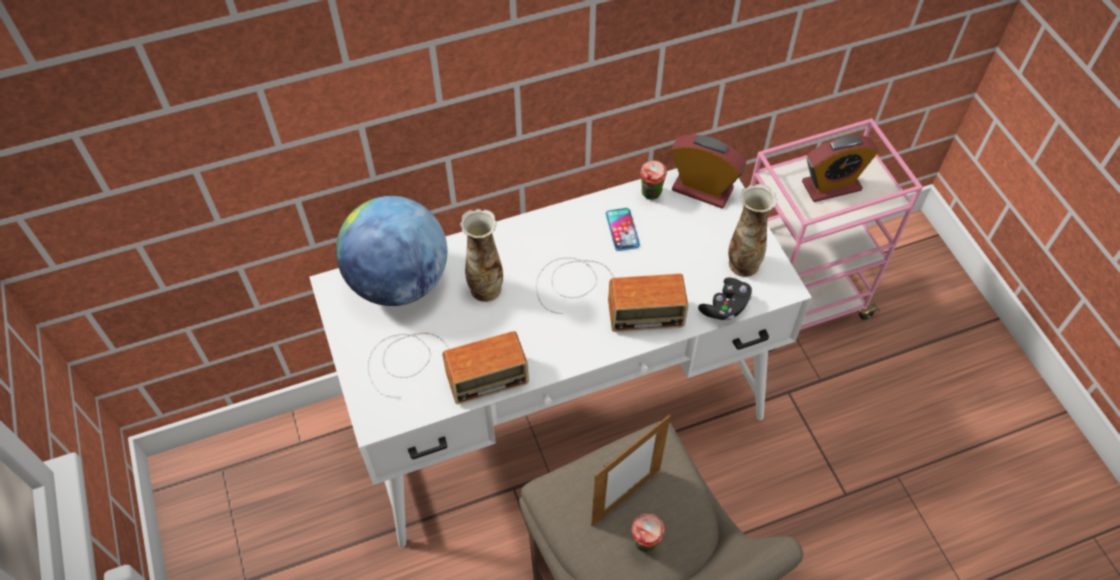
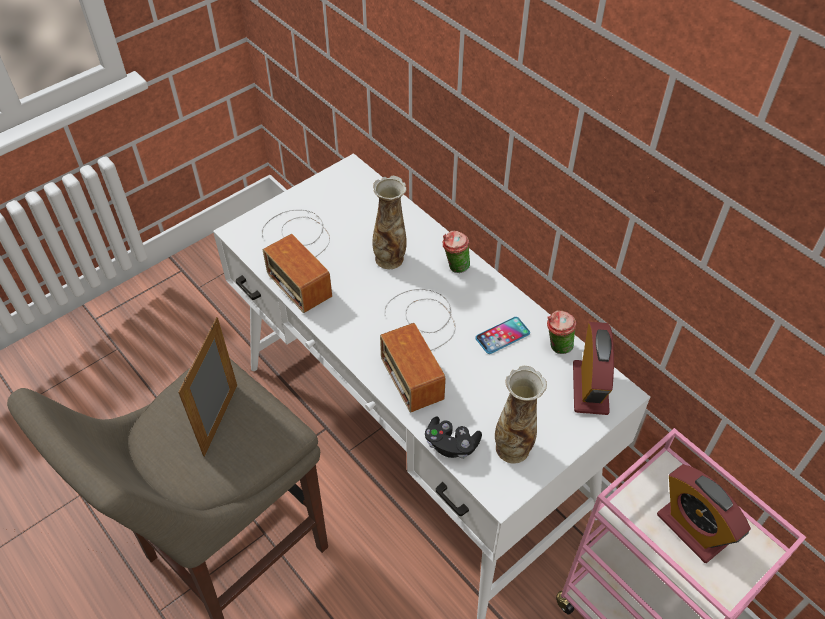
camera: 70 degrees right, 5 degrees down
globe [336,196,447,306] -> none
picture frame [591,414,671,526] -> picture frame turned 75 degrees clockwise [178,317,237,457]
cup [631,513,665,552] -> cup moved to [443,230,470,273]

